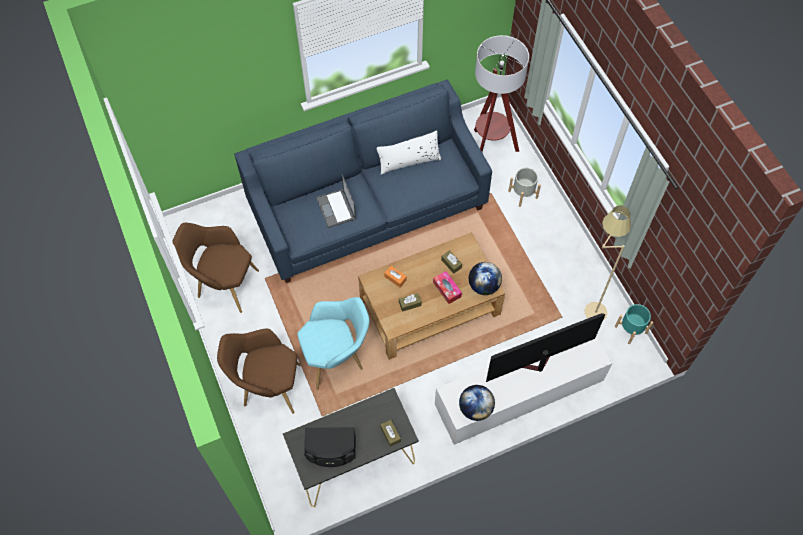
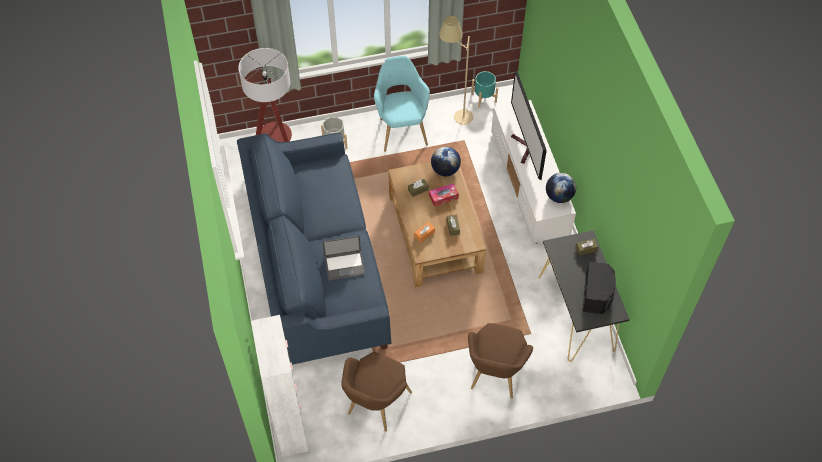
camera: 80 degrees left, 5 degrees down
turquoise armchair [297,297,369,390] -> turquoise armchair moved to [374,56,430,152]
white pillow [377,130,441,175] -> none
none -> white cabinet [251,315,308,457]

